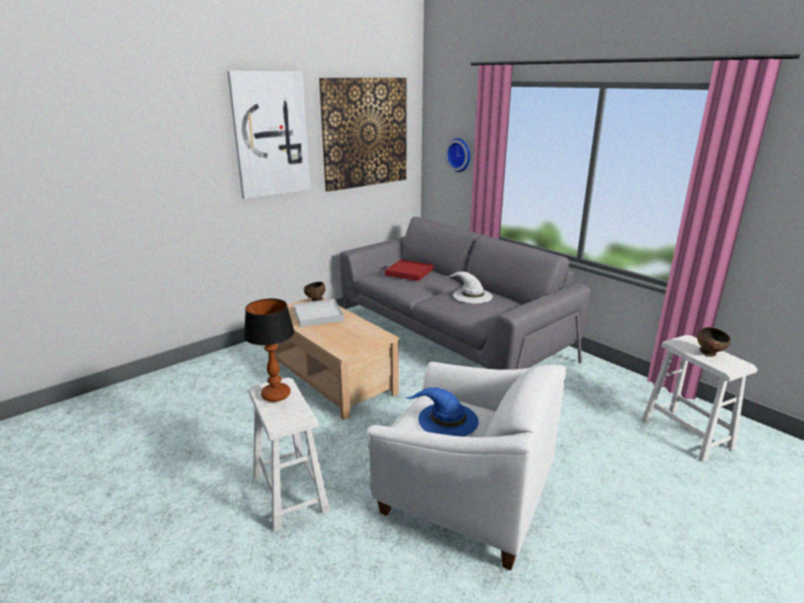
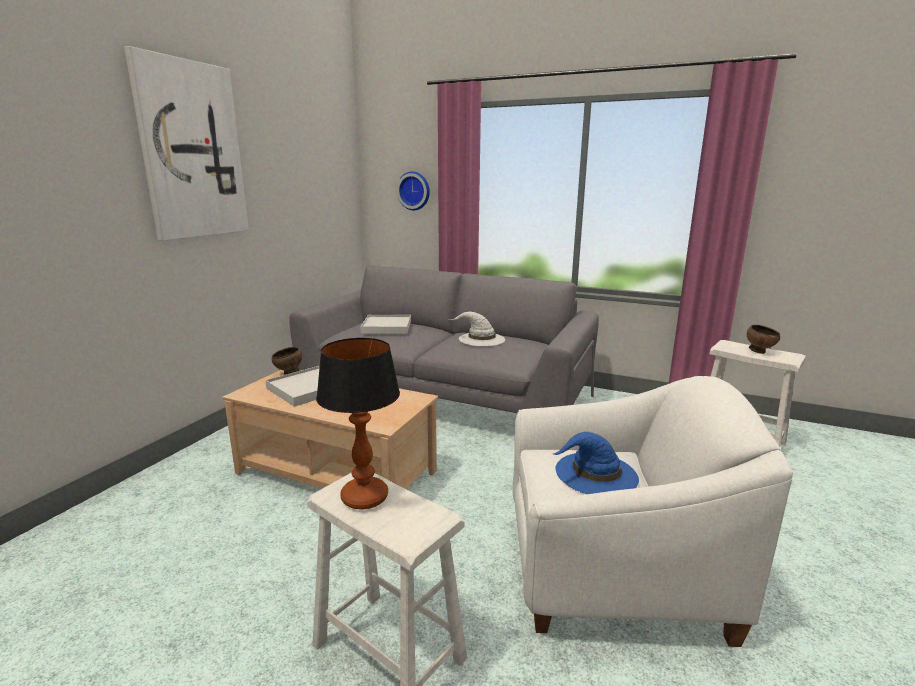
camera: 25 degrees left, 5 degrees down
picture [319,78,407,192] -> none
red tray [385,260,433,281] -> white tray [360,315,411,334]

